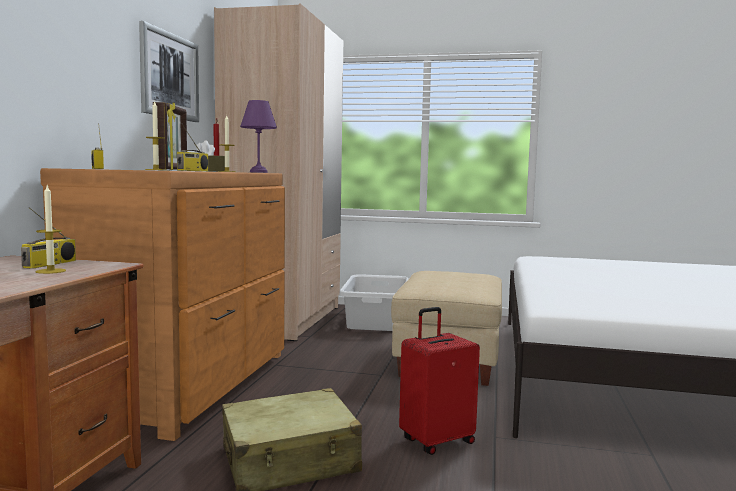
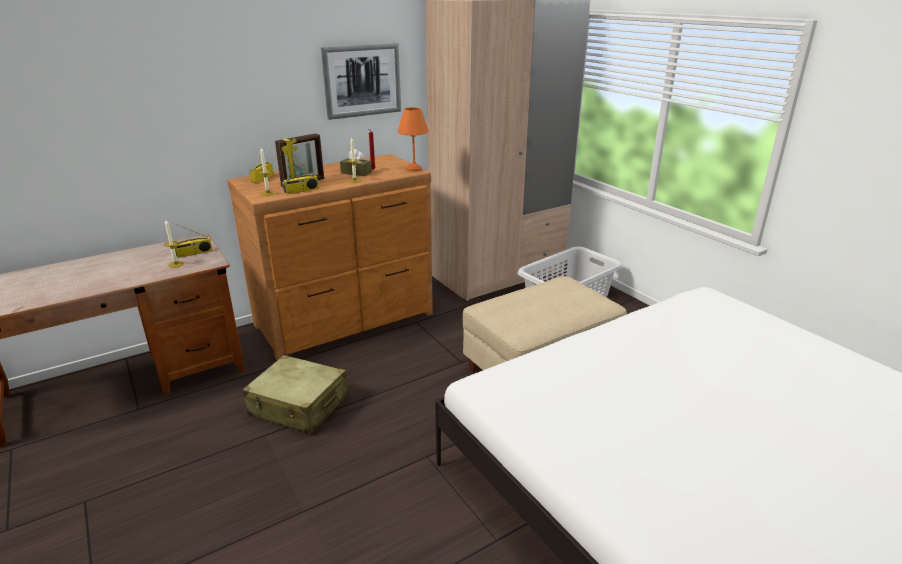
camera: 45 degrees right, 20 degrees up
purple table lamp [240,100,277,173] -> orange table lamp [398,107,429,172]
red suitcase [399,307,480,455] -> none

